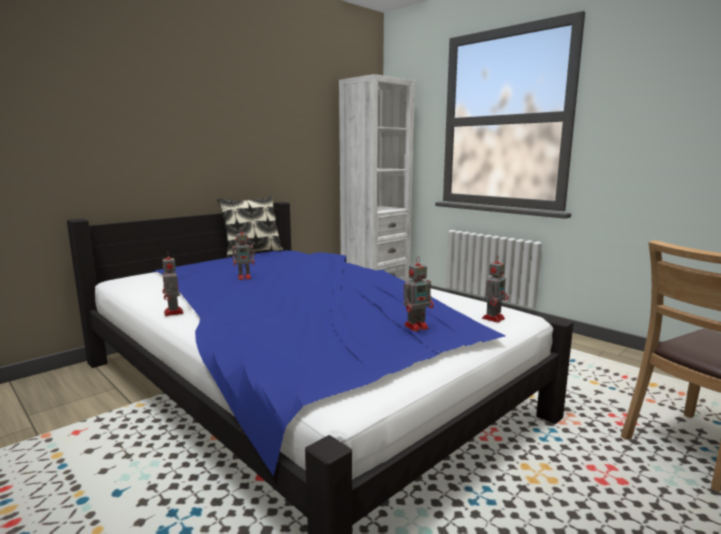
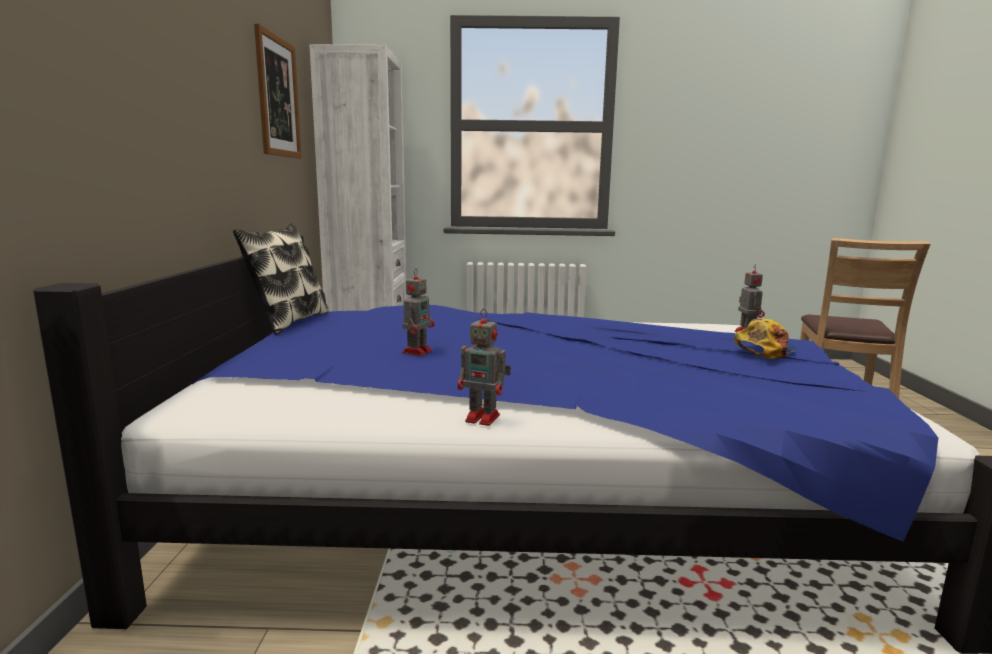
camera: 45 degrees left, 0 degrees up
toy robot [404,256,434,332] -> cap [734,319,796,359]
none -> picture [254,23,302,159]

